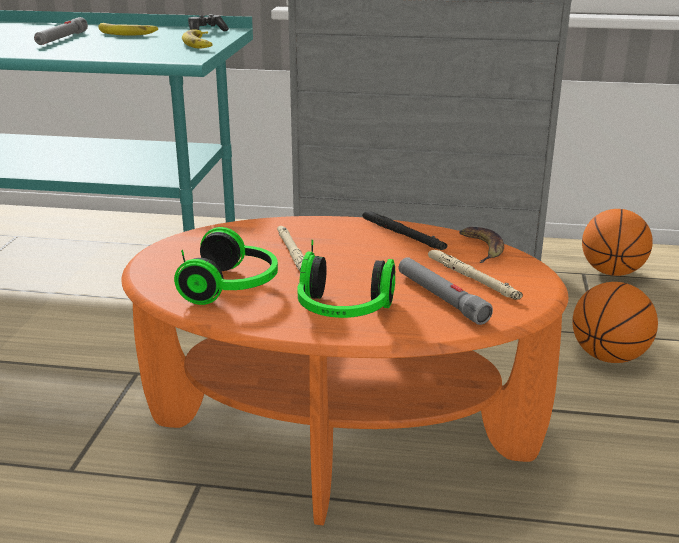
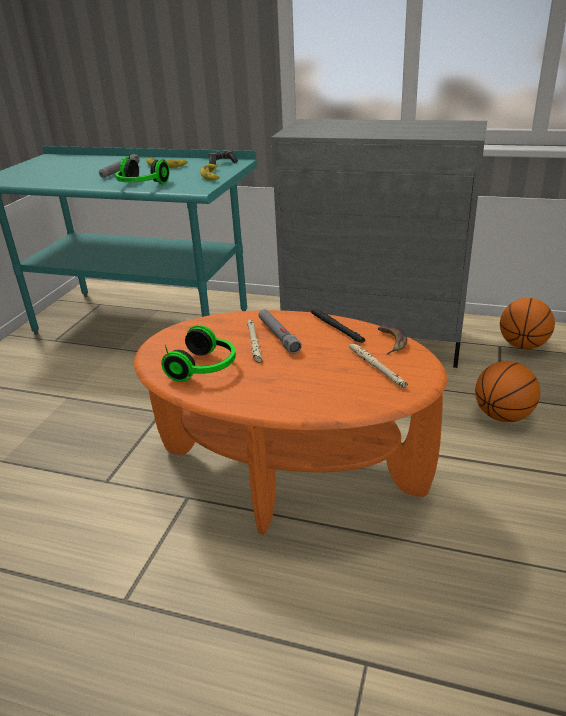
camera: 10 degrees right, 5 degrees up
headphones [297,240,395,318] -> headphones moved to [115,152,169,184]
grey flashlight [399,257,493,325] -> grey flashlight moved to [259,309,302,354]

